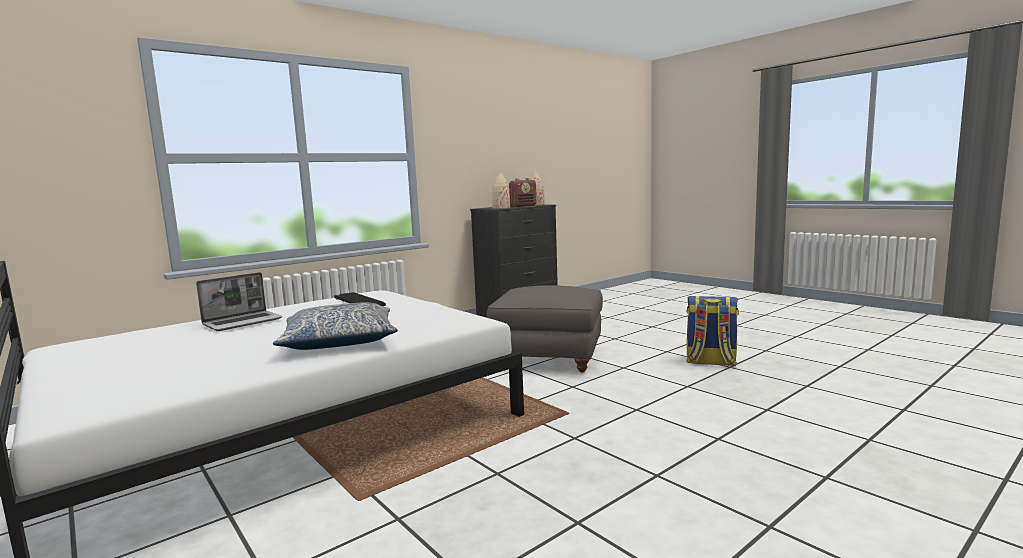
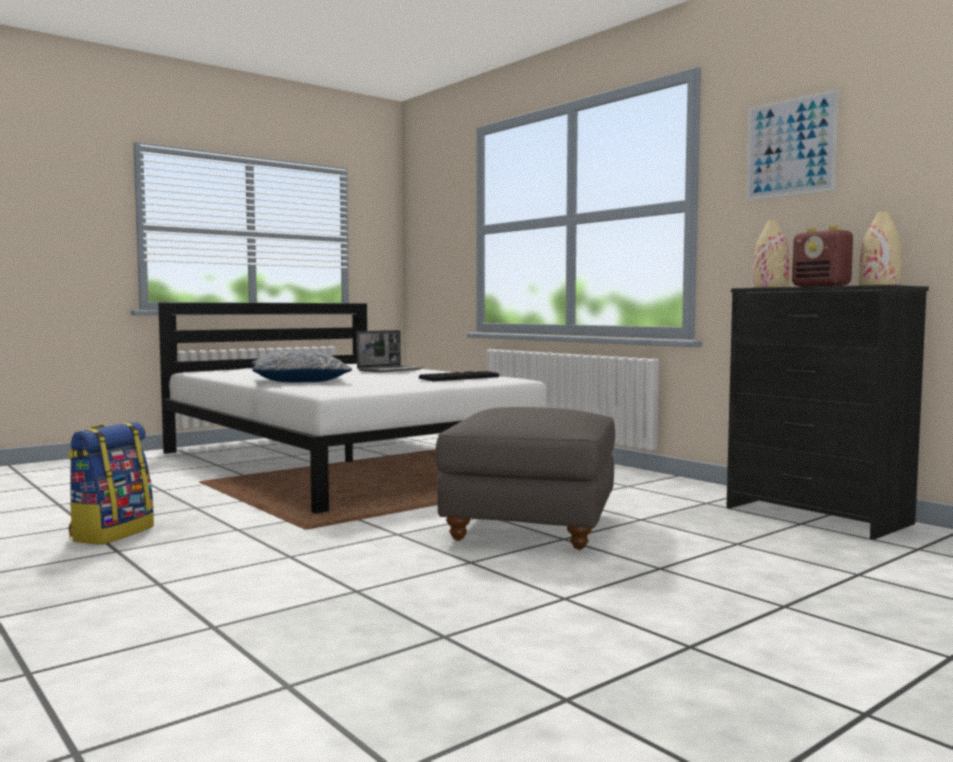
camera: 90 degrees right, 5 degrees down
laptop [196,272,282,331] -> laptop turned 90 degrees counterclockwise [357,330,424,372]
backpack [686,296,739,366] -> backpack moved to [67,422,154,545]
none -> picture [746,89,839,201]

